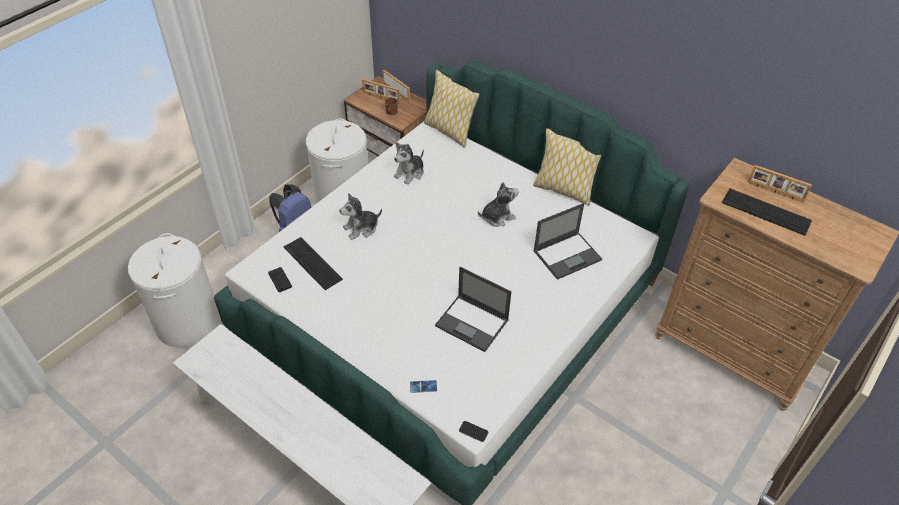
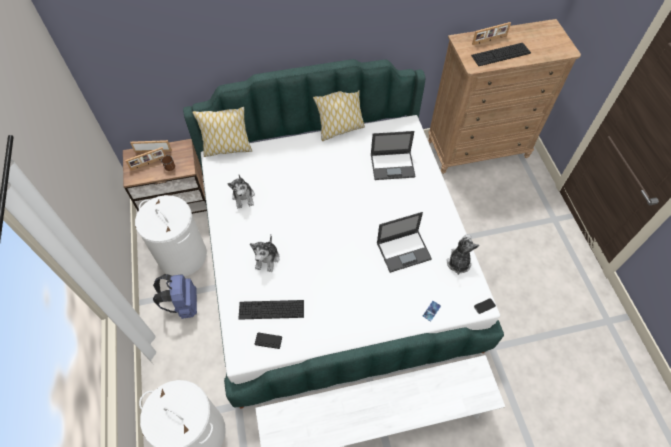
camera: 50 degrees left, 10 degrees up
plush toy [478,182,519,227] -> plush toy moved to [447,234,479,275]
laptop [533,203,602,280] -> laptop turned 75 degrees clockwise [371,131,415,180]

